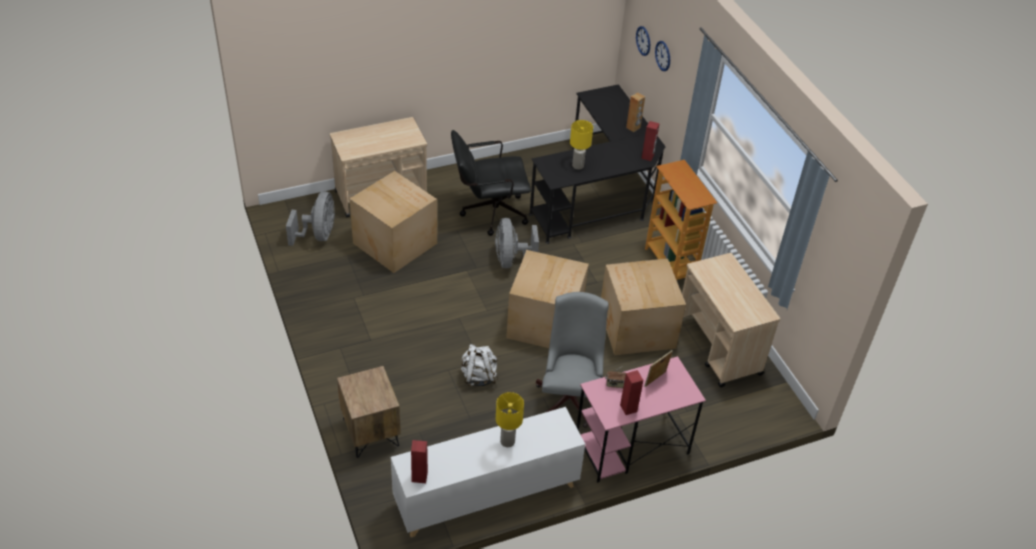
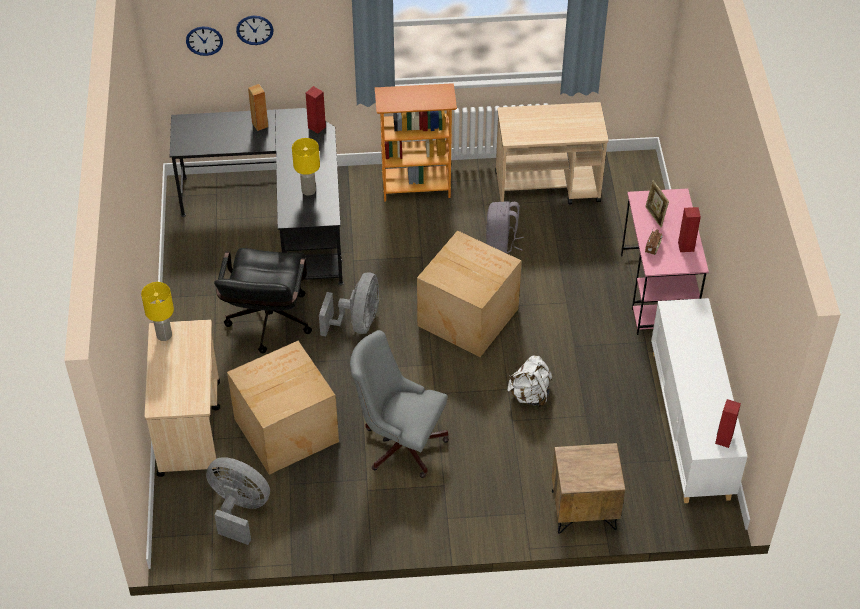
camera: 70 degrees left, 5 degrees up
grey fan [495,218,539,268] -> grey fan turned 90 degrees counterclockwise [319,272,379,336]
yellow table lamp [496,392,524,447] -> yellow table lamp moved to [141,282,174,341]
grey office chair [536,292,609,428] -> grey office chair moved to [350,330,449,478]
cardboard box [601,258,686,355] -> grey backpack [486,201,524,254]

